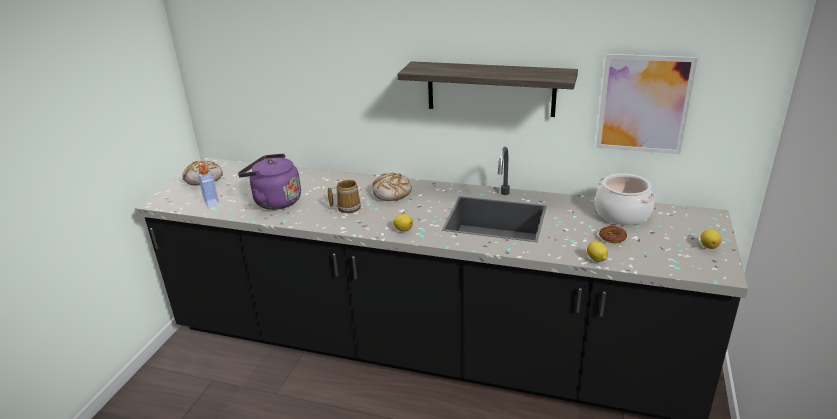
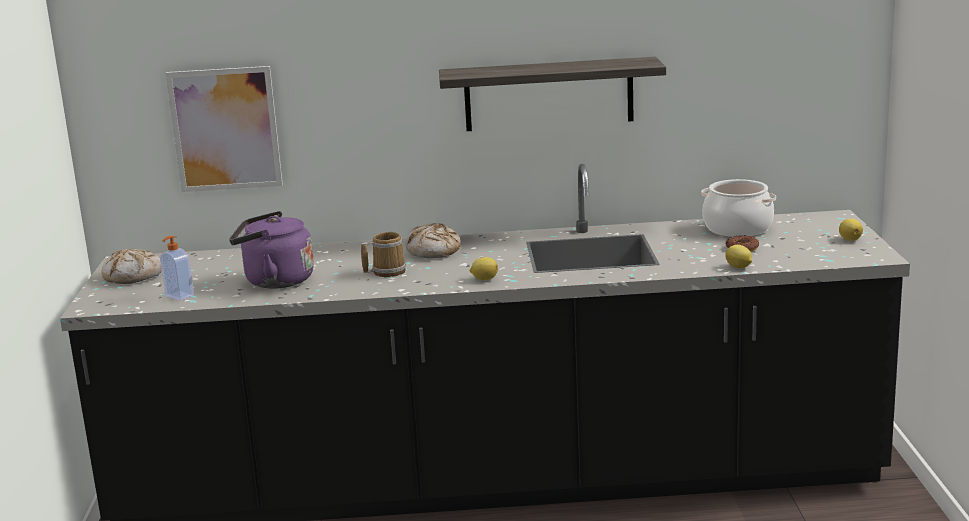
camera: 20 degrees left, 10 degrees down
picture [596,54,698,154] -> picture moved to [166,66,283,192]

